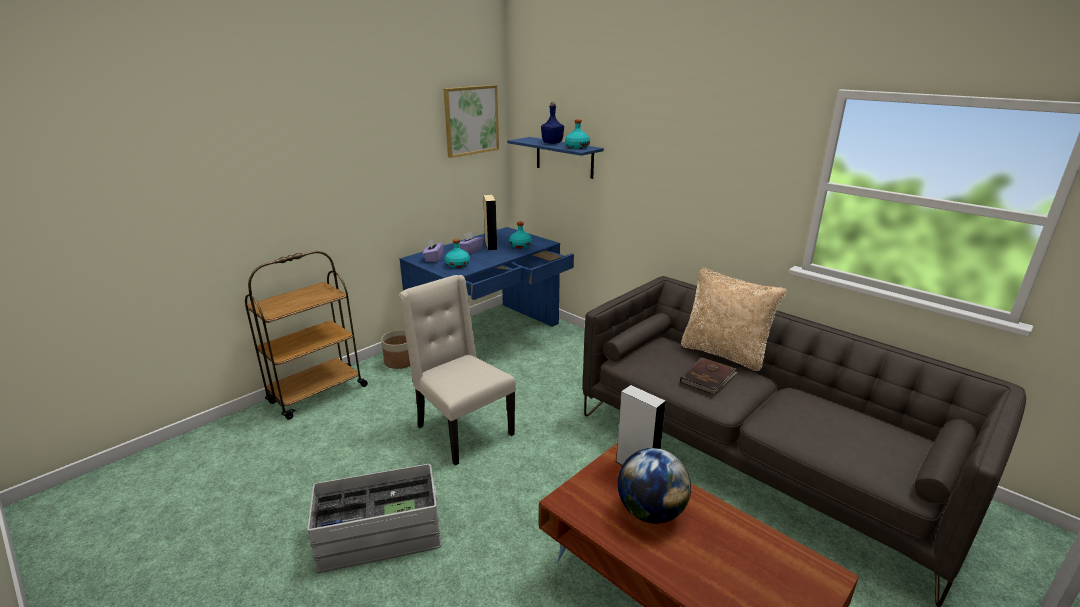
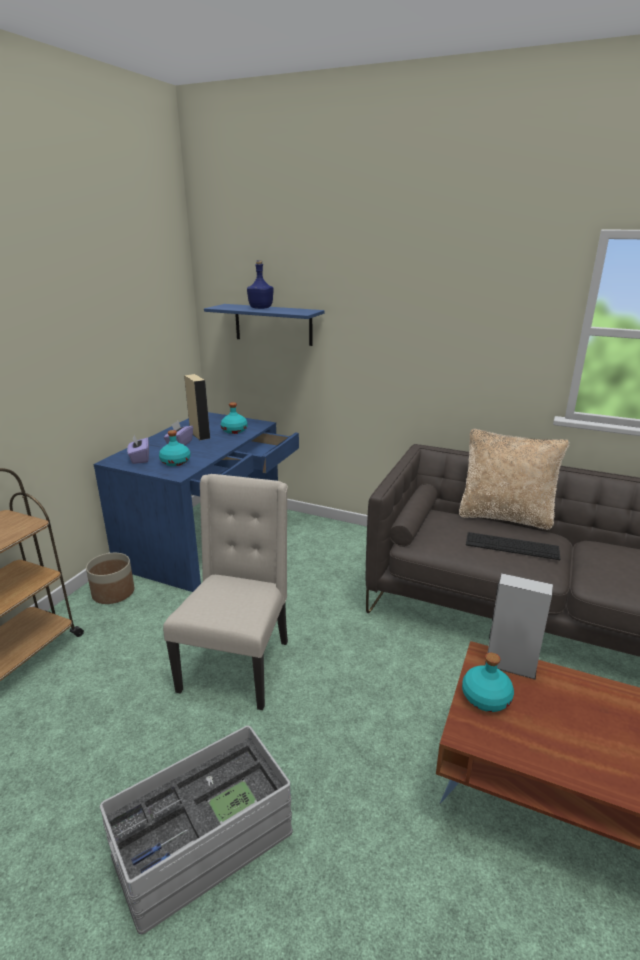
camera: 20 degrees left, 0 degrees up
beige chair [399,275,516,466] -> beige chair turned 75 degrees clockwise [163,474,288,710]
picture [443,85,499,158] -> none
turquoise bottle [565,119,590,149] -> turquoise bottle moved to [462,653,514,712]
globe [618,448,691,524] -> none
brown book [680,357,737,395] -> keyboard [466,532,560,560]

